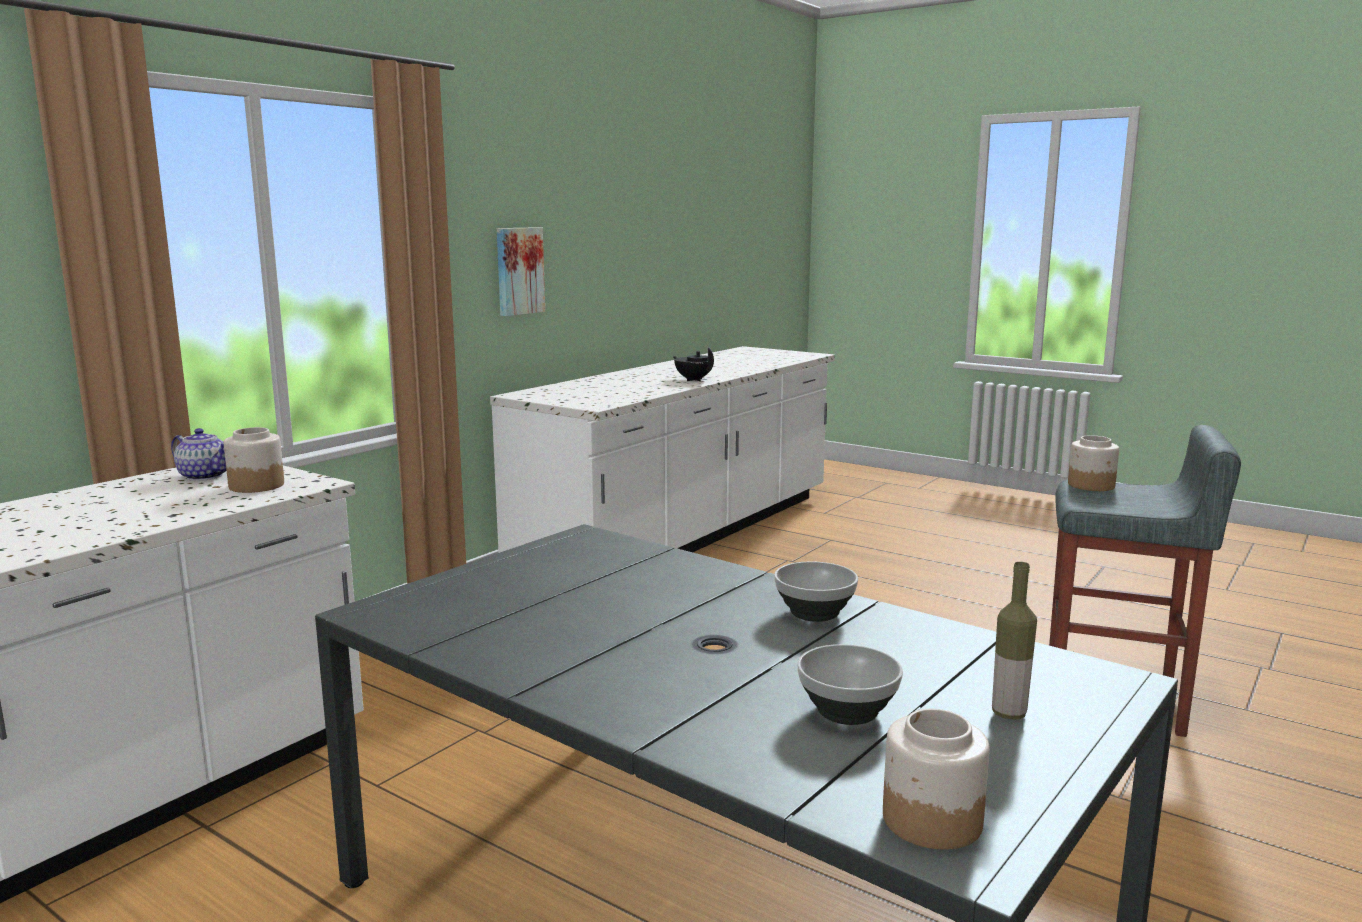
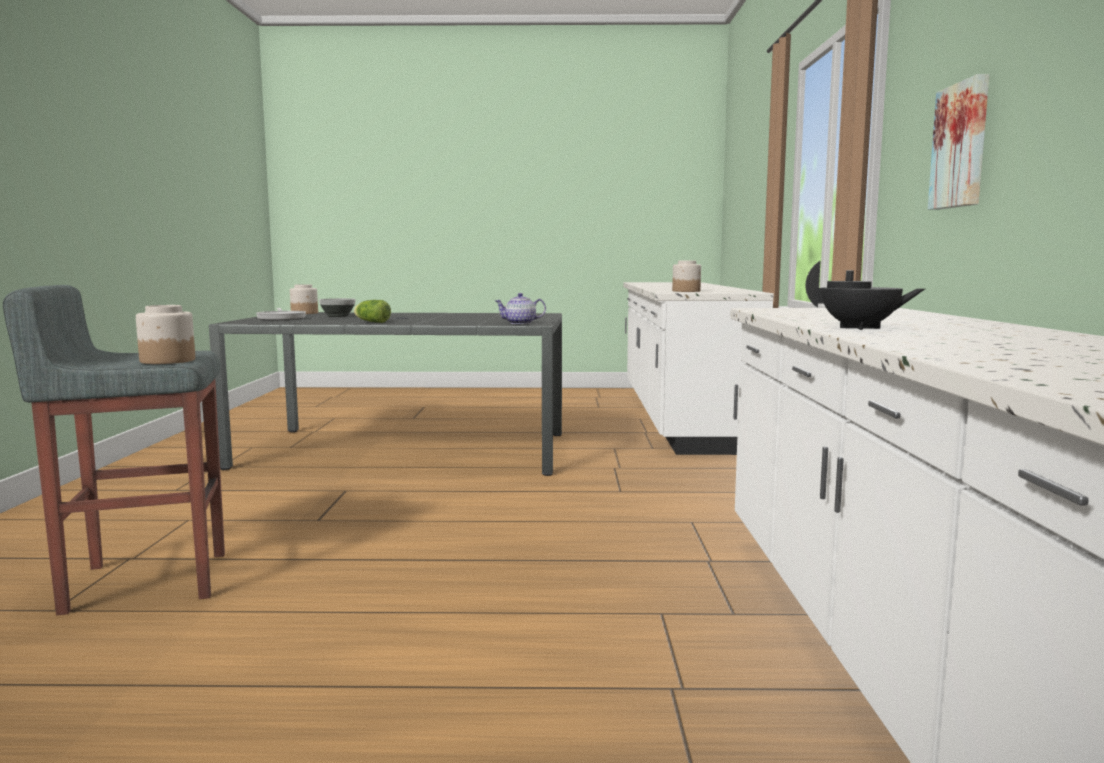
camera: 145 degrees right, 5 degrees down
teapot [171,428,226,481] -> teapot moved to [495,293,546,324]
bowl [774,561,858,622] -> lettuce [354,300,391,323]
bottle [992,562,1037,720] -> frying pan [256,308,306,321]

